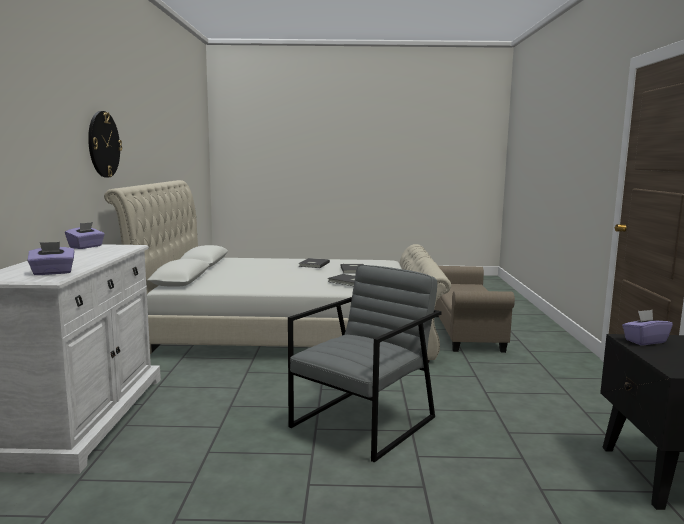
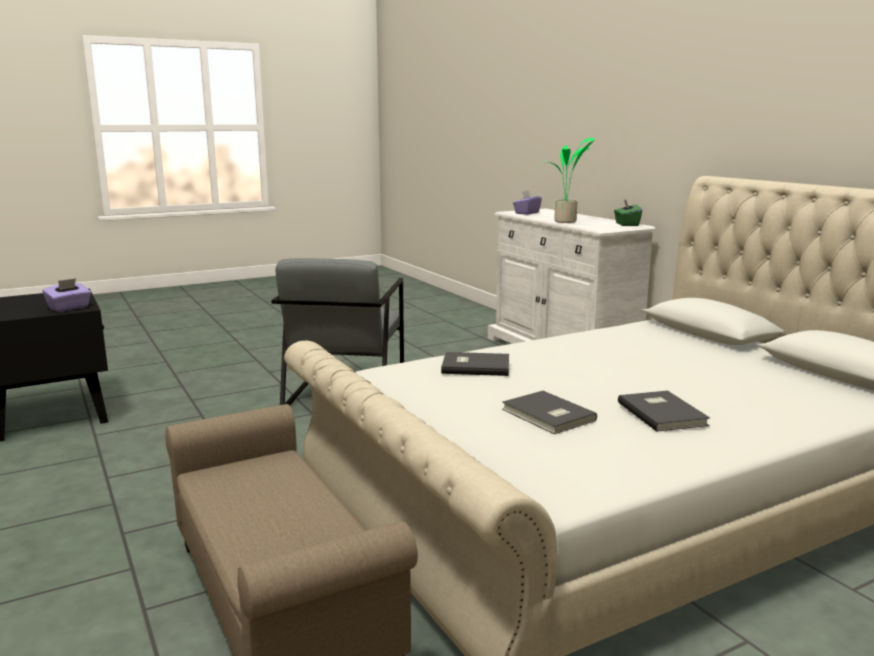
camera: 150 degrees right, 5 degrees up
purple tissue box [65,222,105,249] -> green tissue box [614,199,642,226]
wall clock [88,111,122,178] -> none
none -> potted plant [542,138,595,223]

